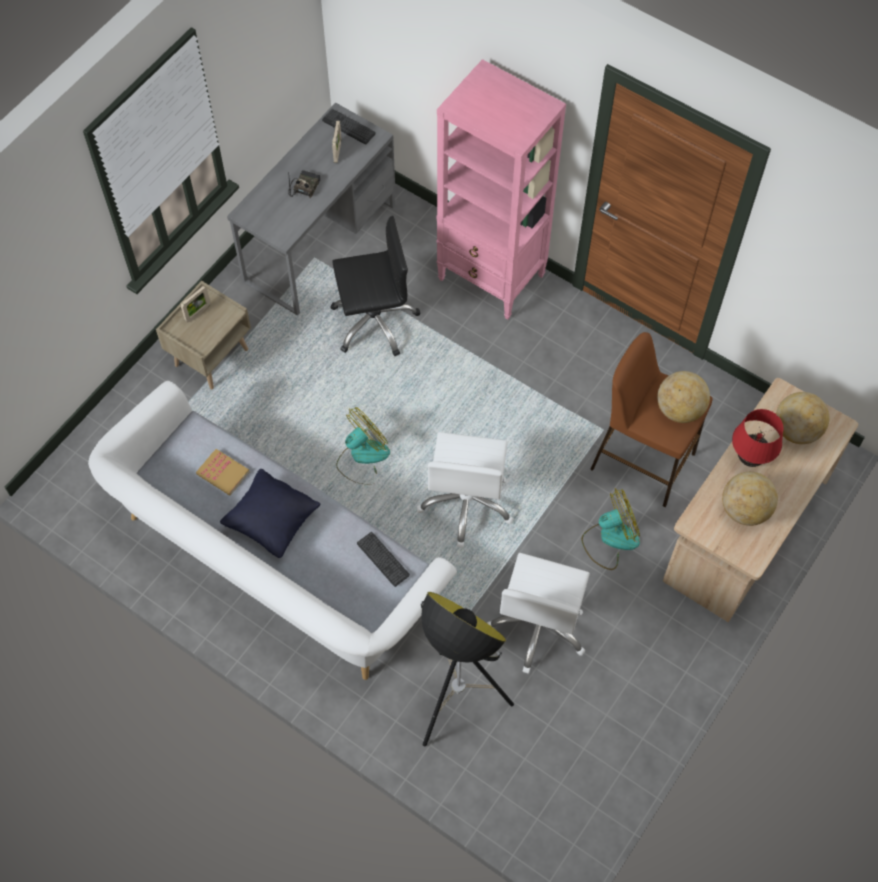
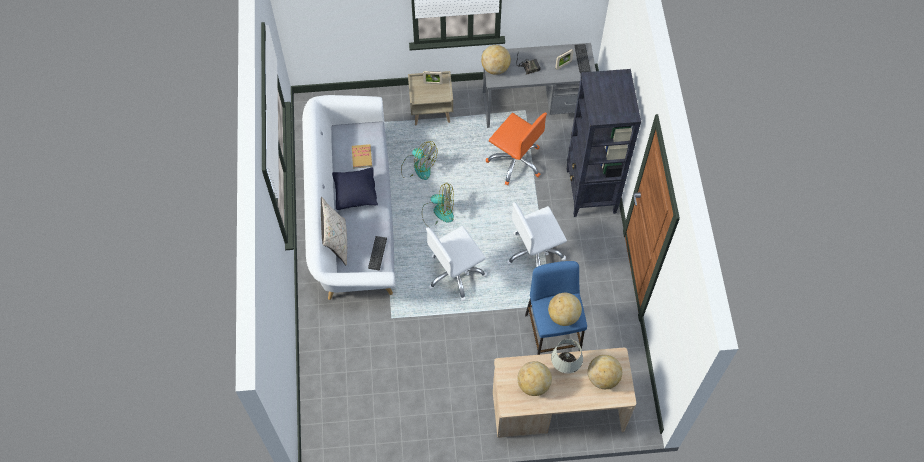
camera: 50 degrees right, 0 degrees up
black office chair [330,216,420,356] -> orange office chair [486,112,547,185]
floor lamp [420,592,514,747] -> none
pink bookcase [437,59,566,319] -> black bookcase [566,69,641,217]
white office chair [487,553,590,674] -> white office chair moved to [507,202,567,267]
fan [581,488,640,570] -> fan moved to [401,141,437,180]
brown stool [590,332,713,507] -> blue stool [525,261,587,355]
red table lamp [732,409,783,467] -> white table lamp [551,339,583,374]
none -> beige pillow [321,197,347,265]
none -> globe [481,45,511,75]

